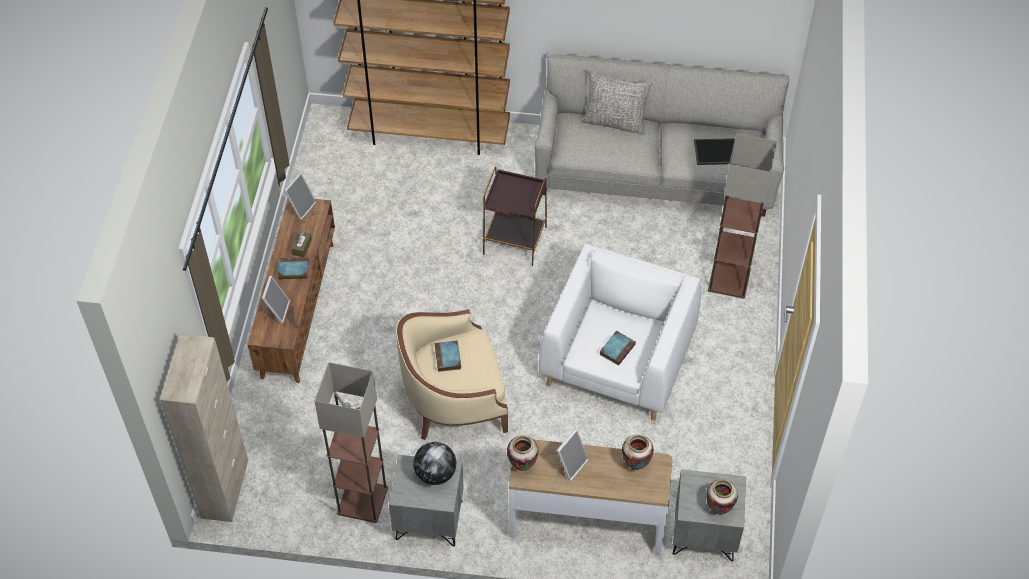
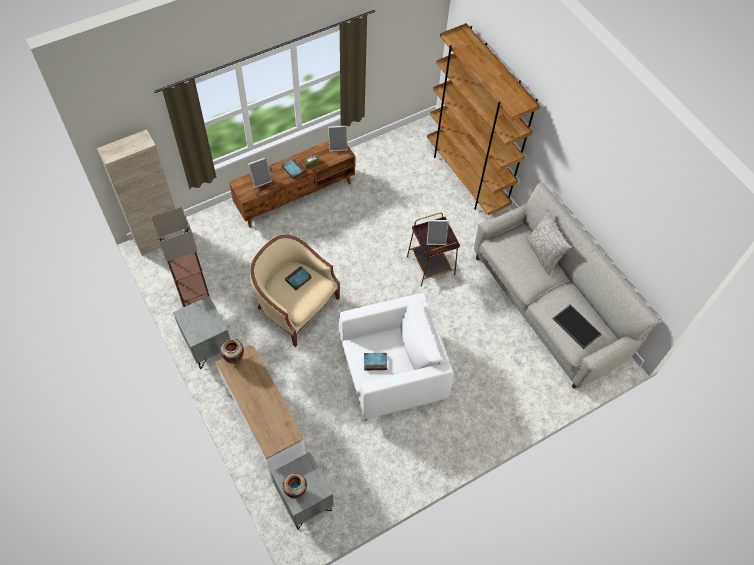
camera: 50 degrees right, 5 degrees up
globe [413,442,456,485] -> none
picture frame [555,429,589,481] -> picture frame moved to [427,220,449,245]
vase [622,434,654,470] -> none
floor lamp [708,134,778,299] -> none

